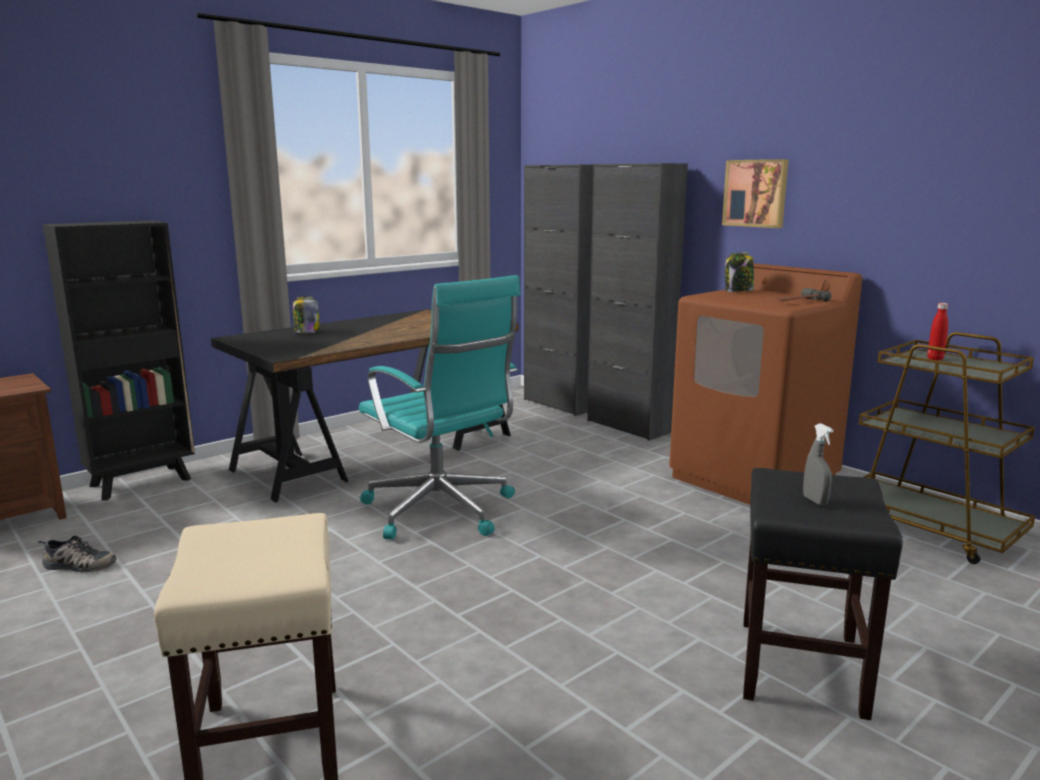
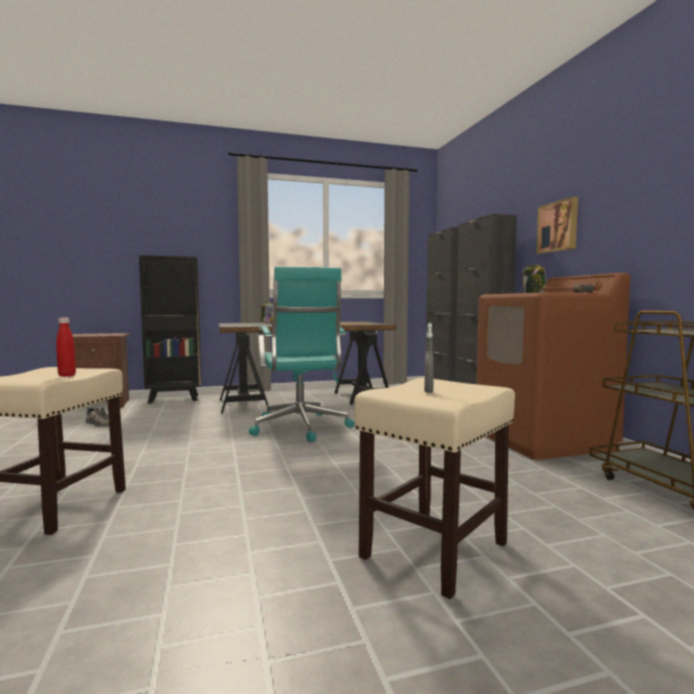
camera: 25 degrees right, 10 degrees down
black stool [743,468,903,720] -> beige stool [355,378,515,599]
red bottle [927,303,948,361] -> red bottle moved to [56,318,76,377]

